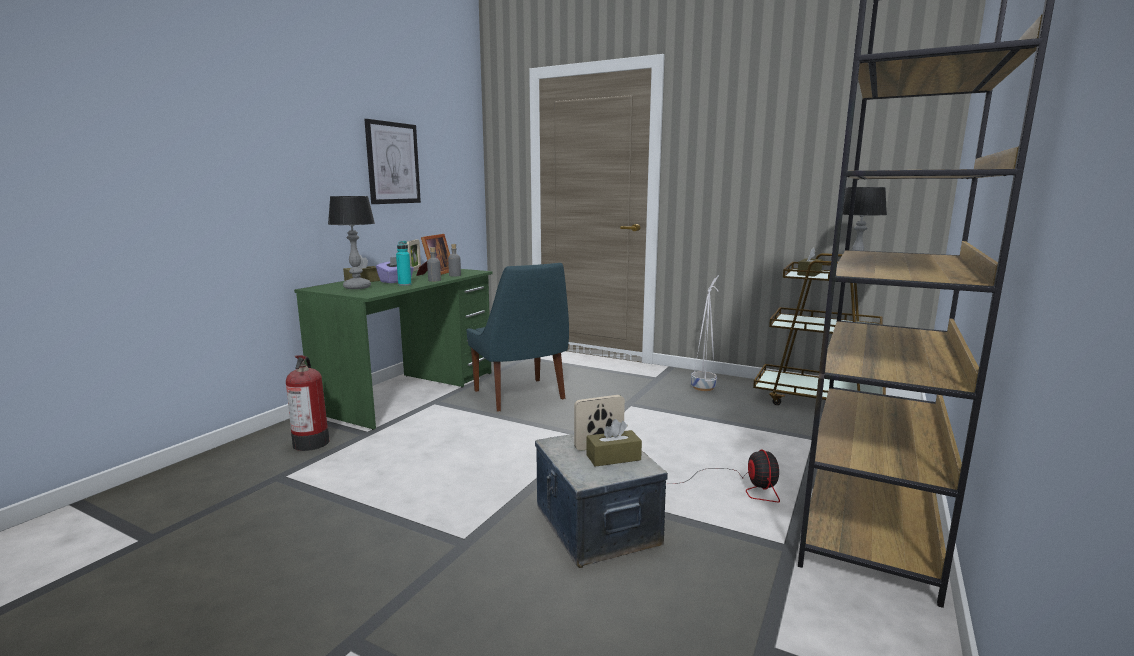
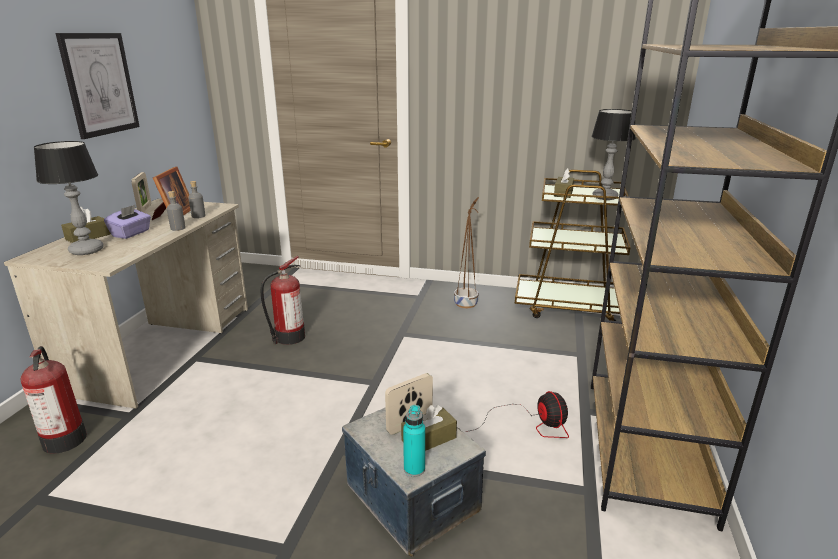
camera: 15 degrees left, 10 degrees up
green desk [294,269,493,430] -> beige desk [4,199,248,409]
turquoise bottle [396,241,411,286] -> turquoise bottle moved to [403,405,425,477]
blue chair [466,263,569,412] -> fire extinguisher [261,256,305,345]
white planter [691,275,719,391] -> brown planter [454,197,479,308]

